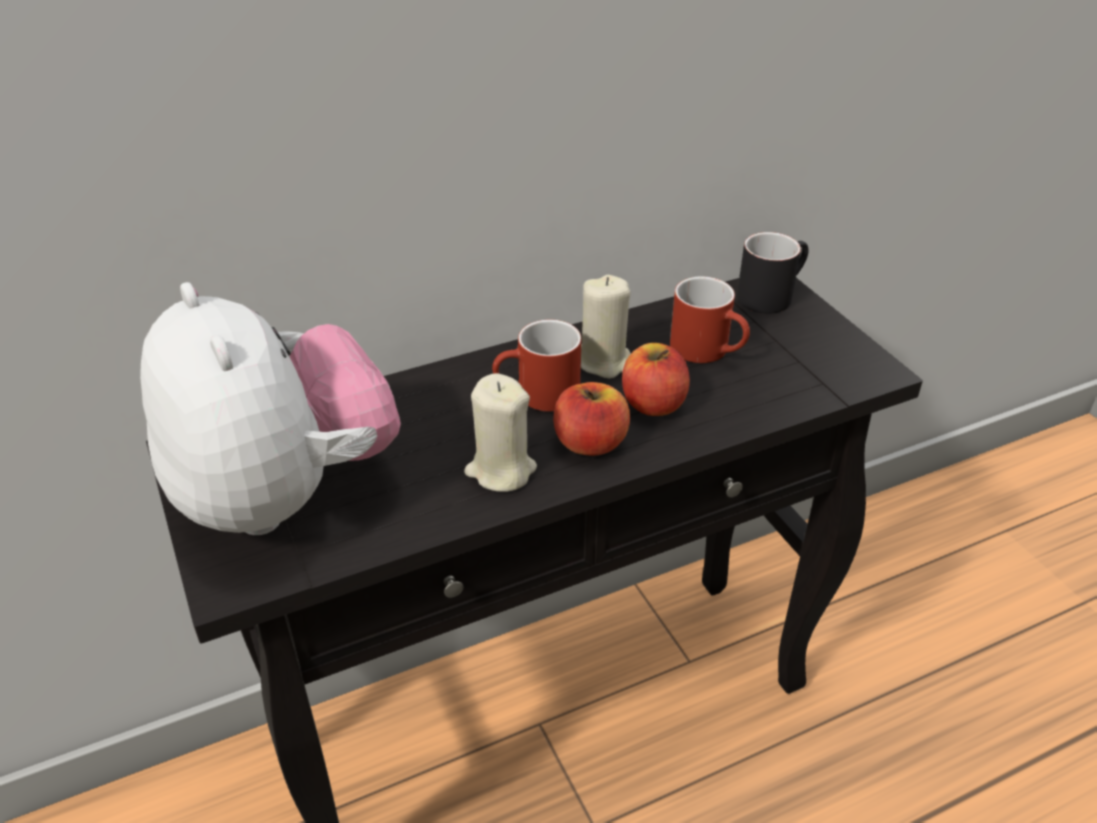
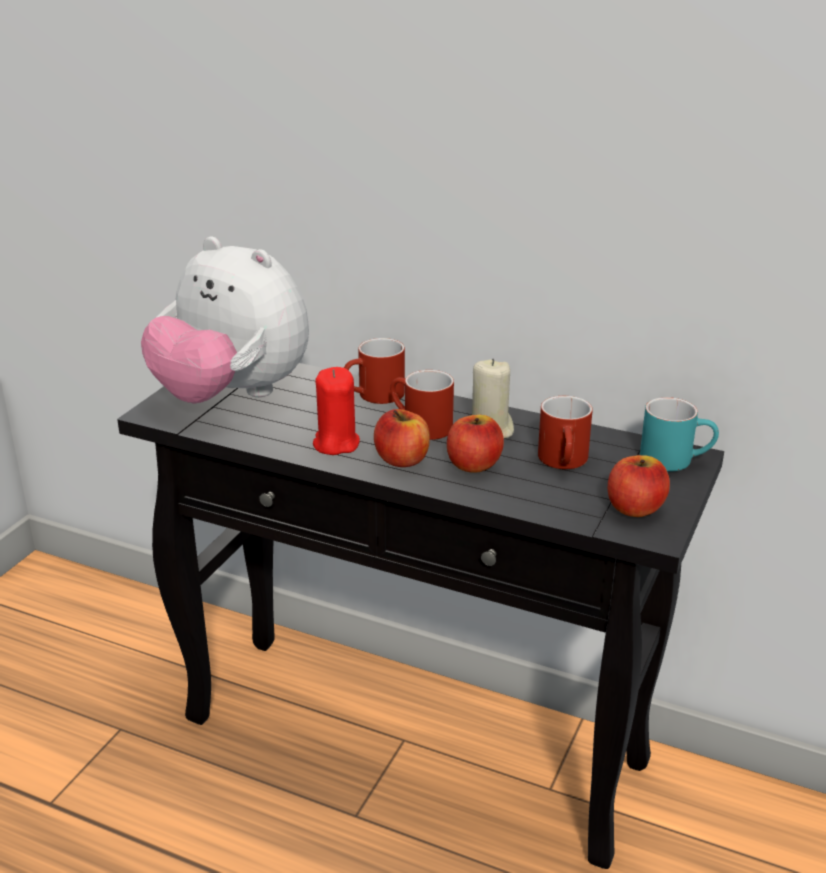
camera: 50 degrees right, 10 degrees down
plush toy [140,282,401,535] -> plush toy turned 105 degrees clockwise [141,237,309,404]
beige candle [464,373,537,492] -> red candle [313,367,360,455]
black mug [737,232,809,314] -> turquoise mug [640,397,719,471]
none -> red mug [344,338,405,404]
none -> apple [608,455,670,517]

